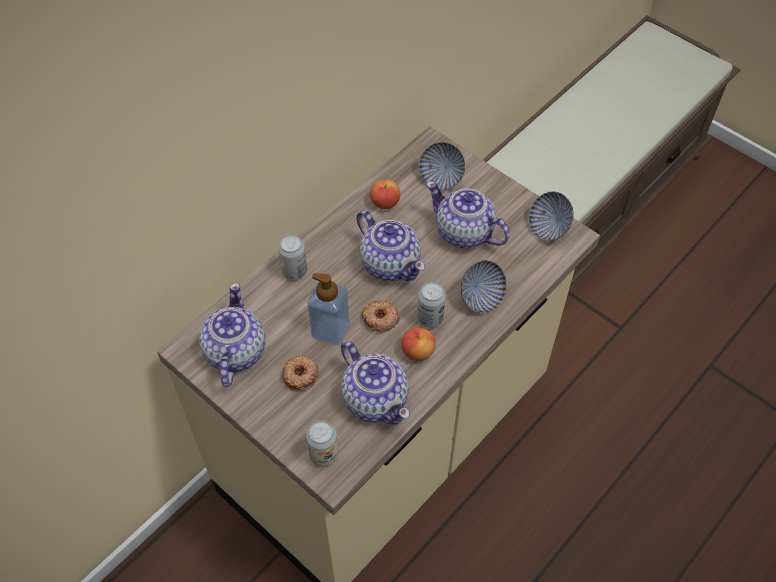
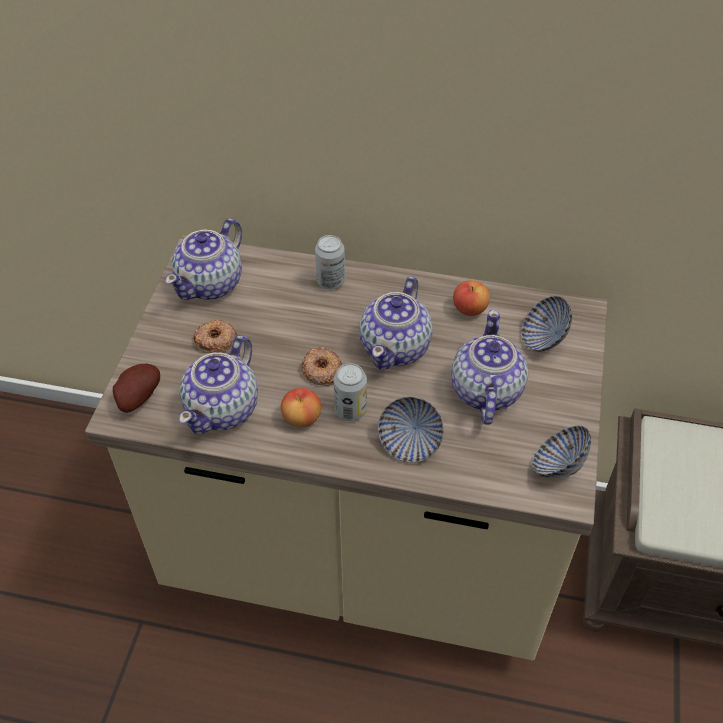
camera: 60 degrees right, 5 degrees down
teapot [199,282,265,387] -> teapot turned 150 degrees clockwise [165,218,242,300]
can [306,421,338,467] -> potato [113,363,160,413]
soap dispenser [308,273,350,345] -> none

